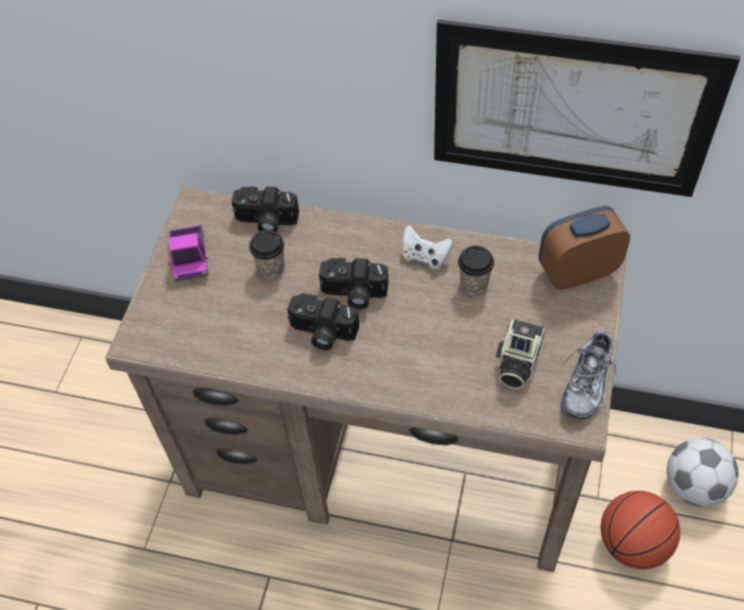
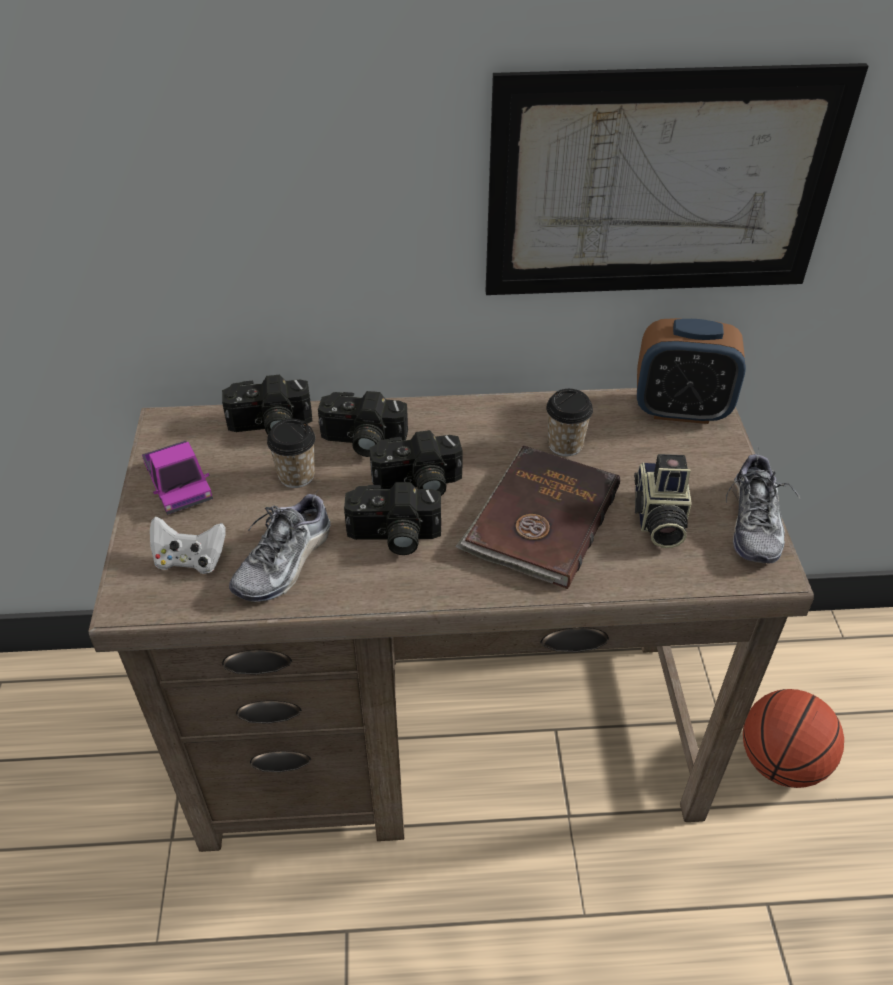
camera: 20 degrees left, 10 degrees down
white game controller [402,225,453,270] -> white game controller moved to [150,517,226,574]
alarm clock [539,206,630,290] -> alarm clock turned 135 degrees counterclockwise [637,318,746,424]
football [667,438,739,507] -> none
none -> shoe [229,492,331,602]
none -> camera [318,391,408,457]
none -> brown book [455,445,620,589]

